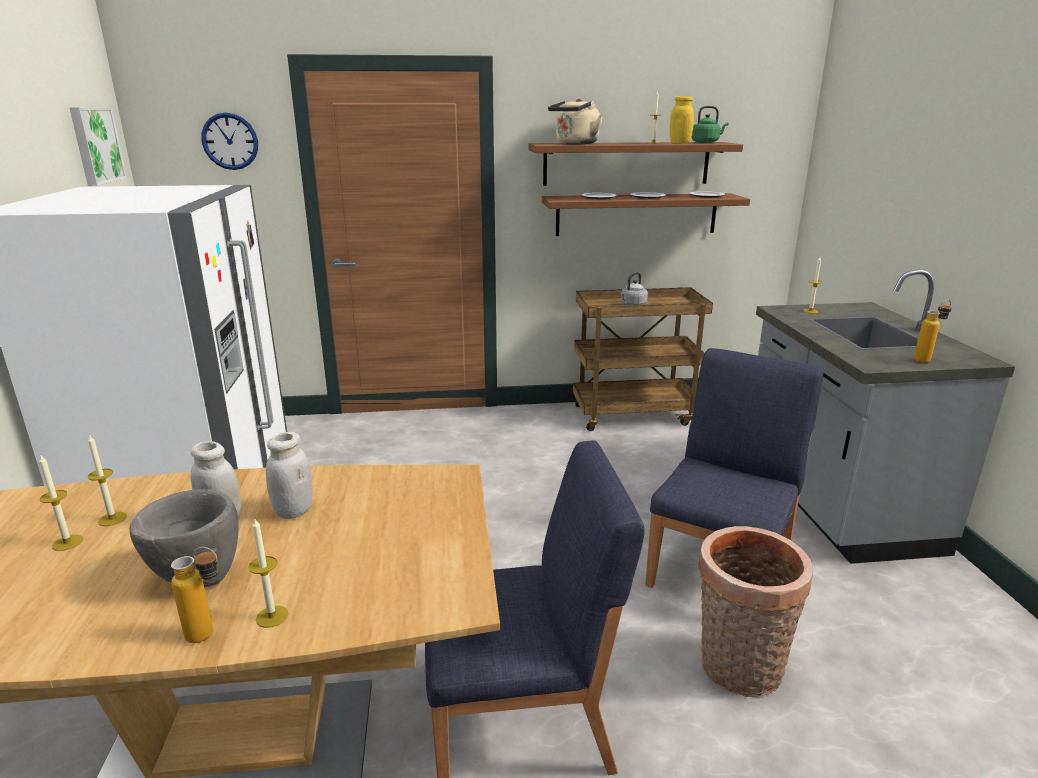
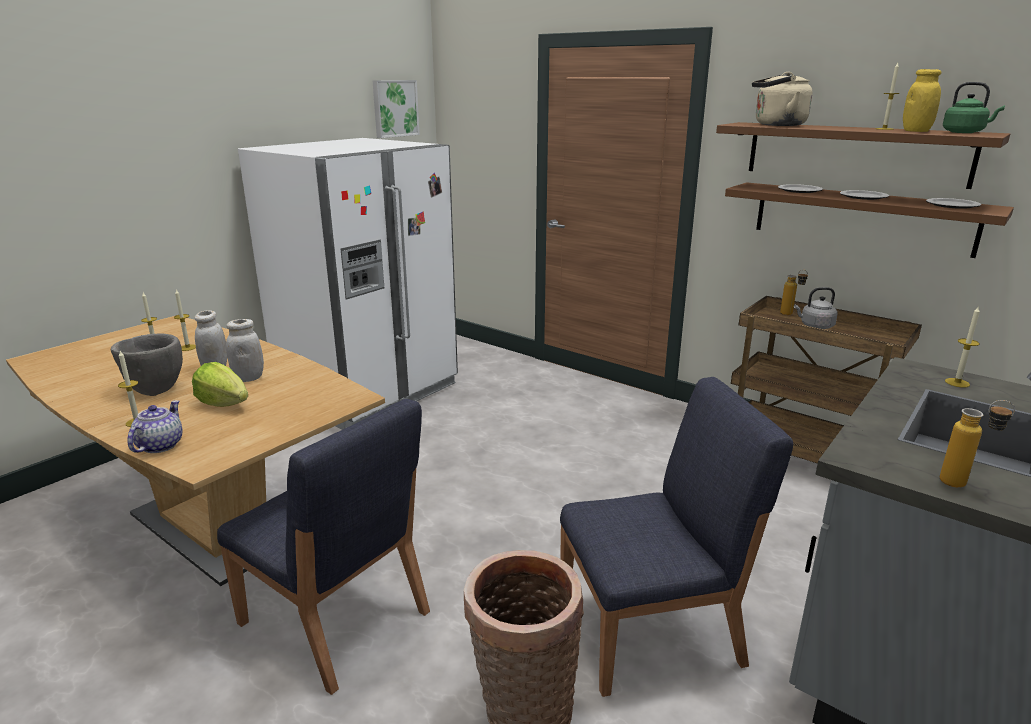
camera: 45 degrees right, 0 degrees up
bottle [171,547,218,643] -> bottle moved to [780,270,808,315]
wall clock [201,113,258,170] -> none
none -> teapot [127,400,182,453]
none -> lettuce [192,362,248,407]

